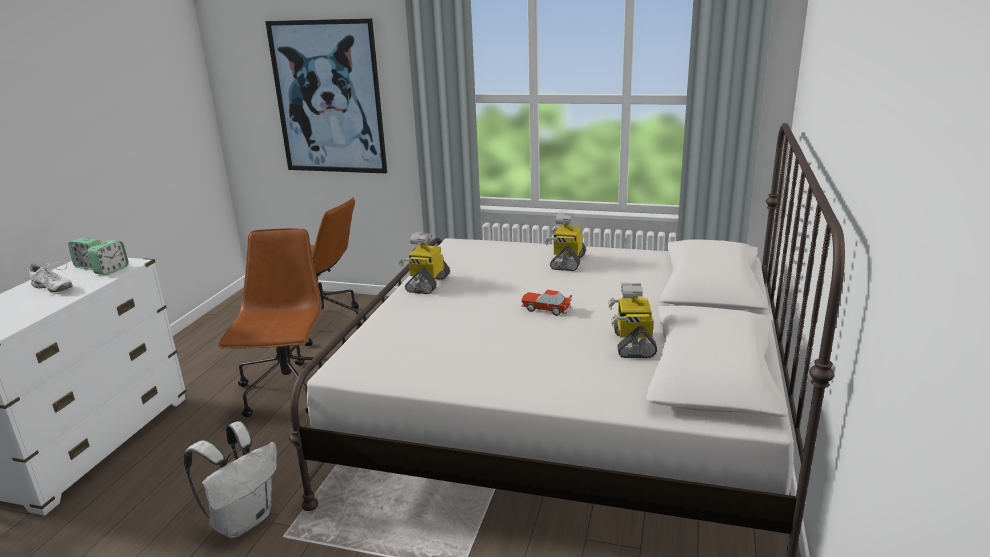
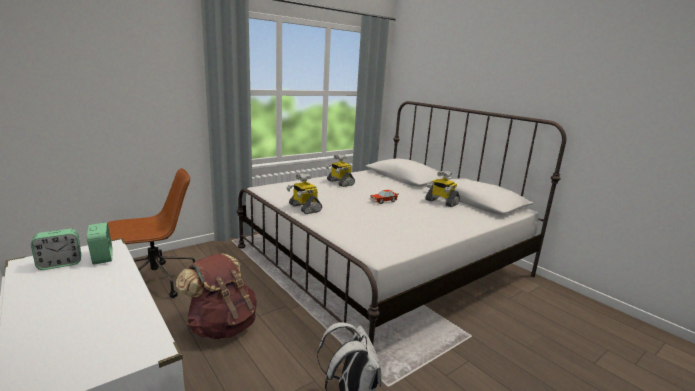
camera: 55 degrees left, 5 degrees down
white shoe [23,261,73,293] -> none
brown office chair [218,228,330,418] -> brown backpack [176,253,257,339]
picture [265,18,387,173] -> none

